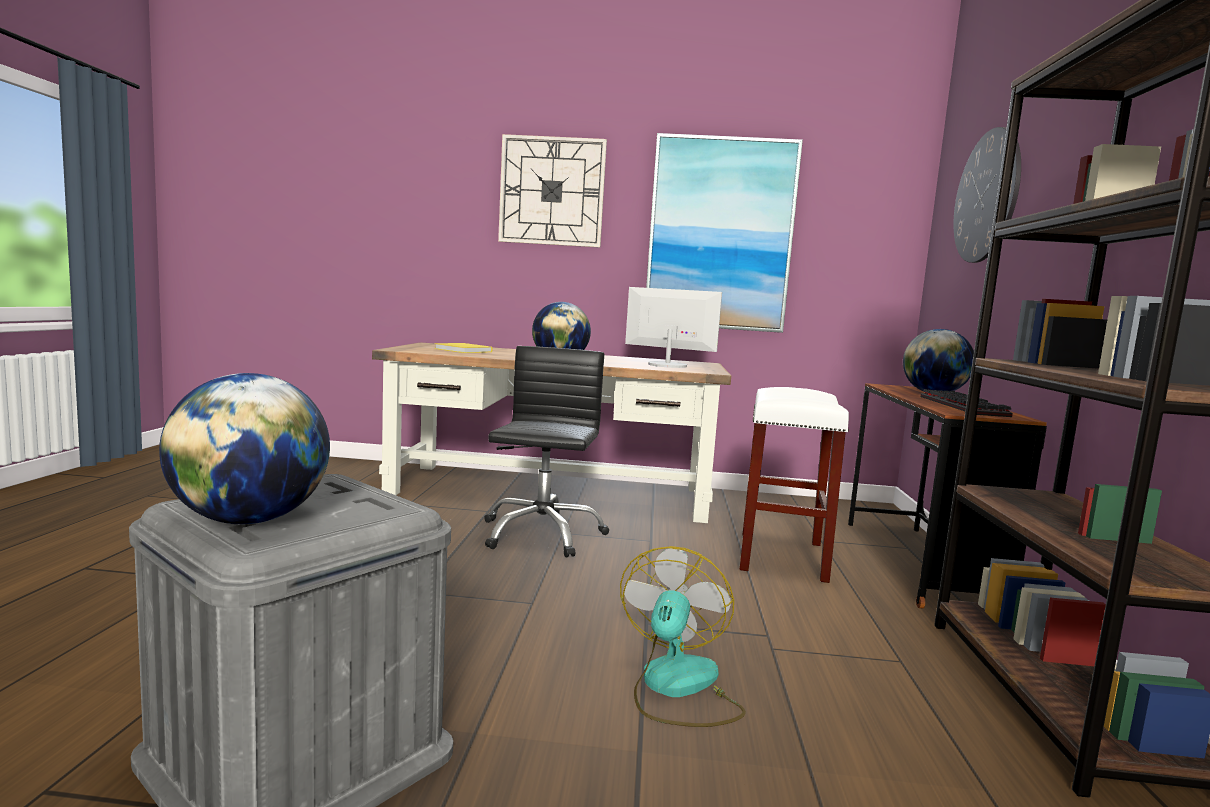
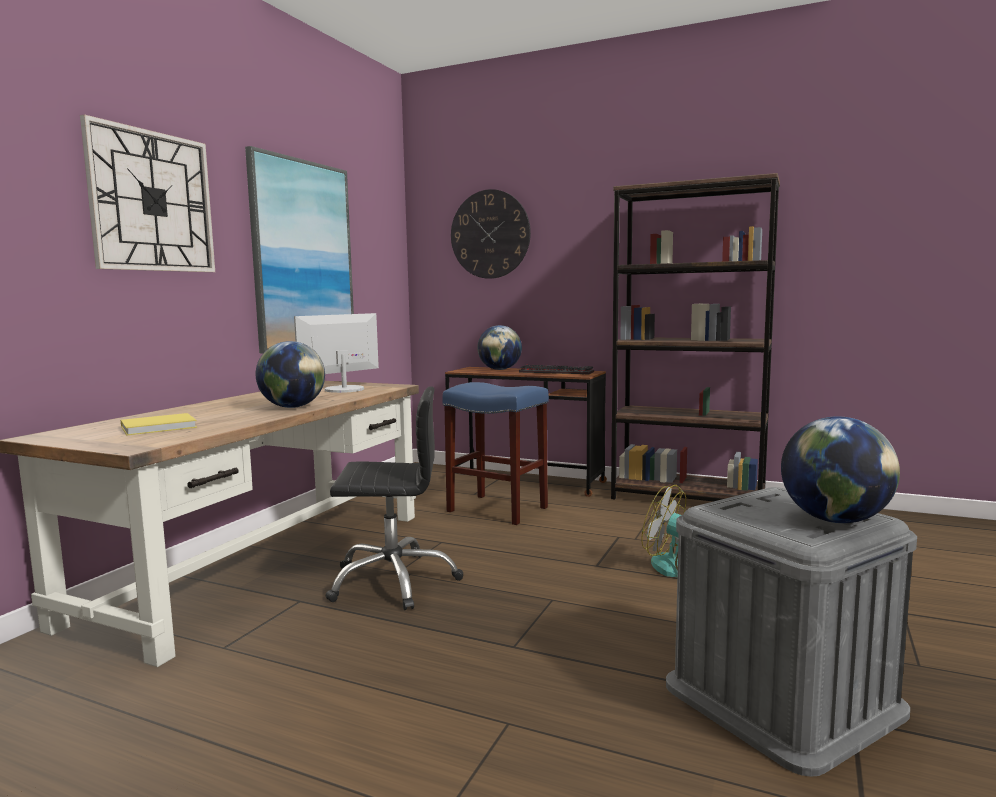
camera: 70 degrees left, 0 degrees up
black office chair [484,346,609,558] -> black office chair turned 150 degrees clockwise [325,386,463,610]
white stool [740,387,849,583] -> blue stool [442,382,549,525]

